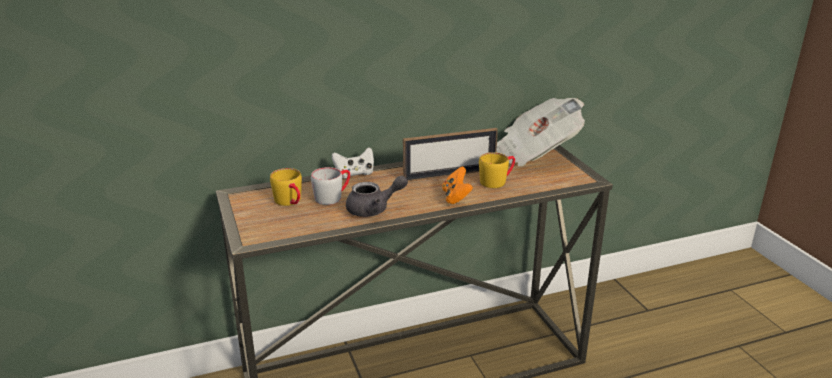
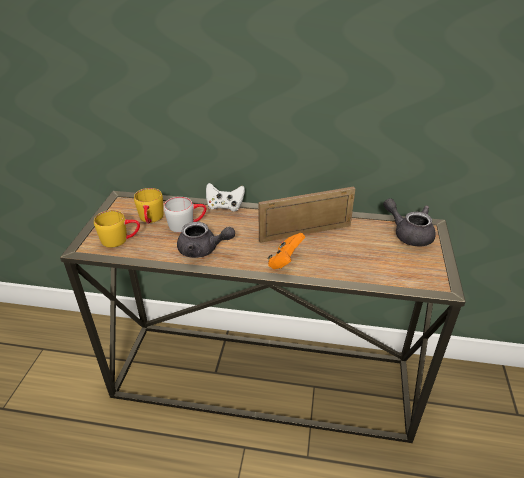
camera: 30 degrees right, 10 degrees up
picture frame [403,128,498,181] -> picture frame turned 150 degrees clockwise [258,186,356,243]
yellow mug [479,152,515,188] -> yellow mug moved to [94,210,140,248]
newspaper [496,98,585,166] -> grey teapot [383,198,436,247]

